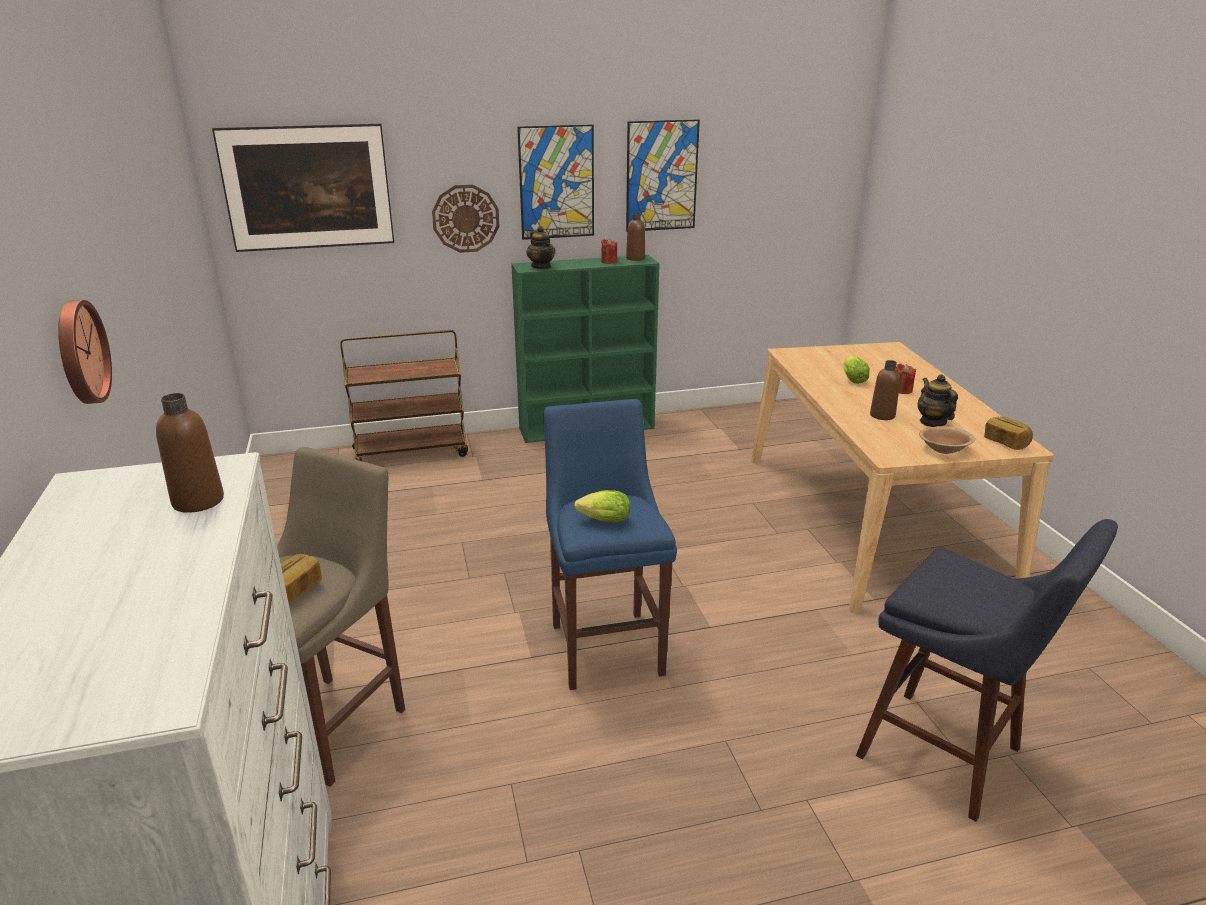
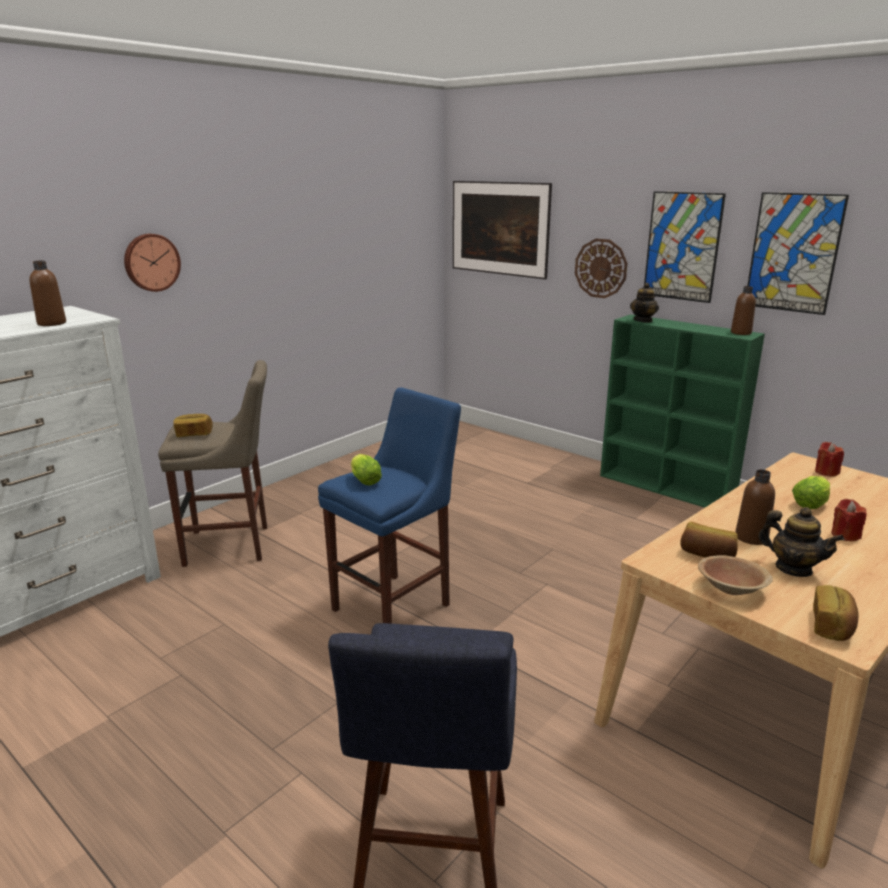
camera: 55 degrees right, 5 degrees down
brown cart [340,330,468,461] -> none
red candle [601,238,617,264] -> red candle moved to [815,442,844,477]
teapot [918,374,958,427] -> teapot turned 90 degrees clockwise [758,507,844,577]
none -> bread [680,521,738,557]

